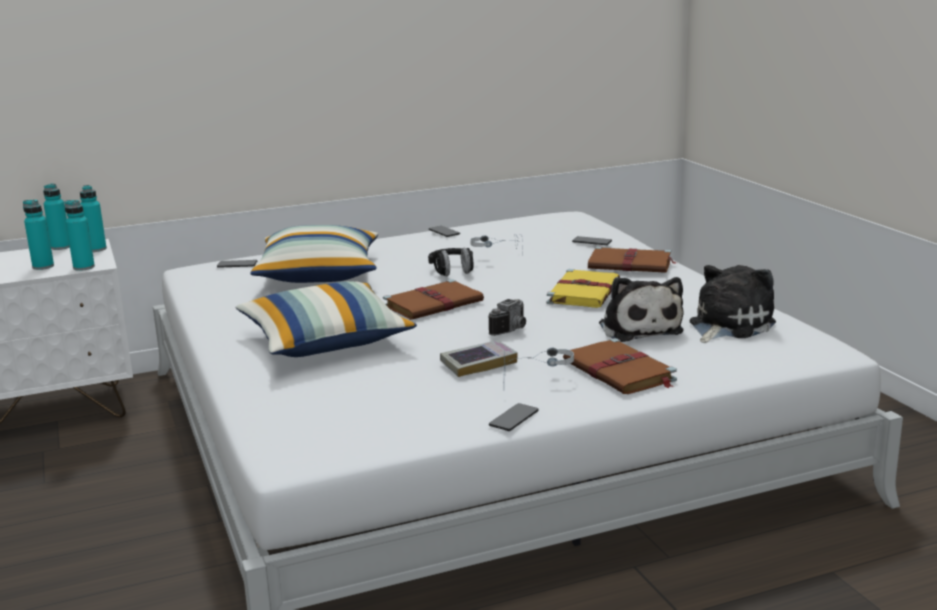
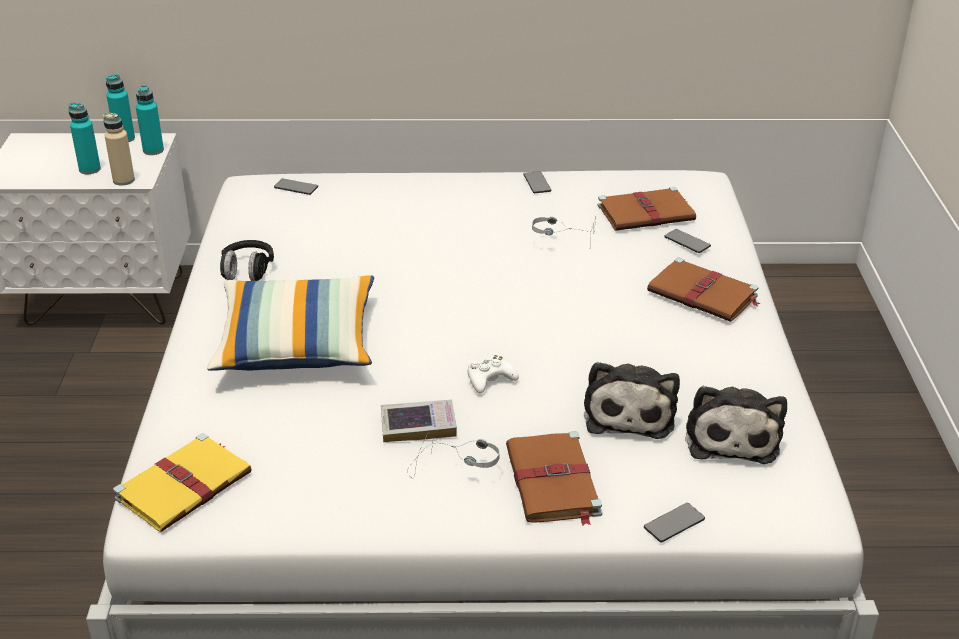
camera: 20 degrees right, 15 degrees up
turquoise bottle [64,200,95,271] -> beige bottle [103,113,135,185]
pillow [250,225,378,283] -> none
brown book [383,279,484,320] -> brown book moved to [598,187,696,231]
black headphones [428,248,474,276] -> black headphones moved to [220,240,274,281]
camera [489,299,526,336] -> white game controller [468,355,519,393]
phone [489,403,539,431] -> phone moved to [644,503,705,542]
yellow book [547,269,620,308] -> yellow book moved to [113,433,252,532]
plush toy [690,265,776,343] -> plush toy turned 120 degrees clockwise [685,386,787,464]

